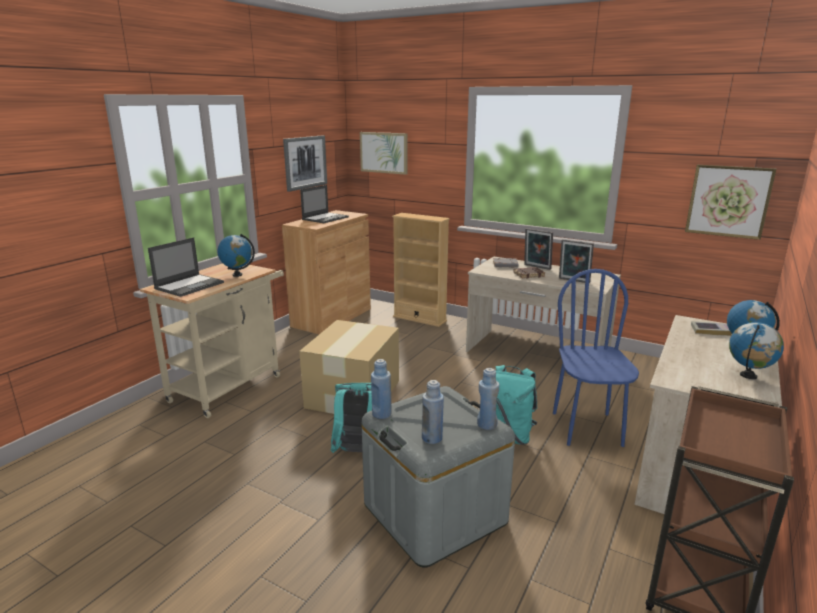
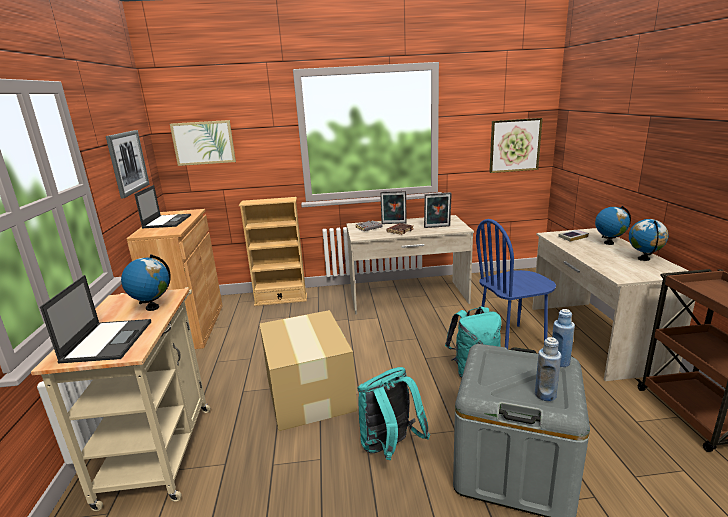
camera: 35 degrees left, 0 degrees up
blue bottle [371,359,391,419] -> none
blue chair [553,269,639,447] -> blue chair turned 75 degrees counterclockwise [476,219,556,349]

